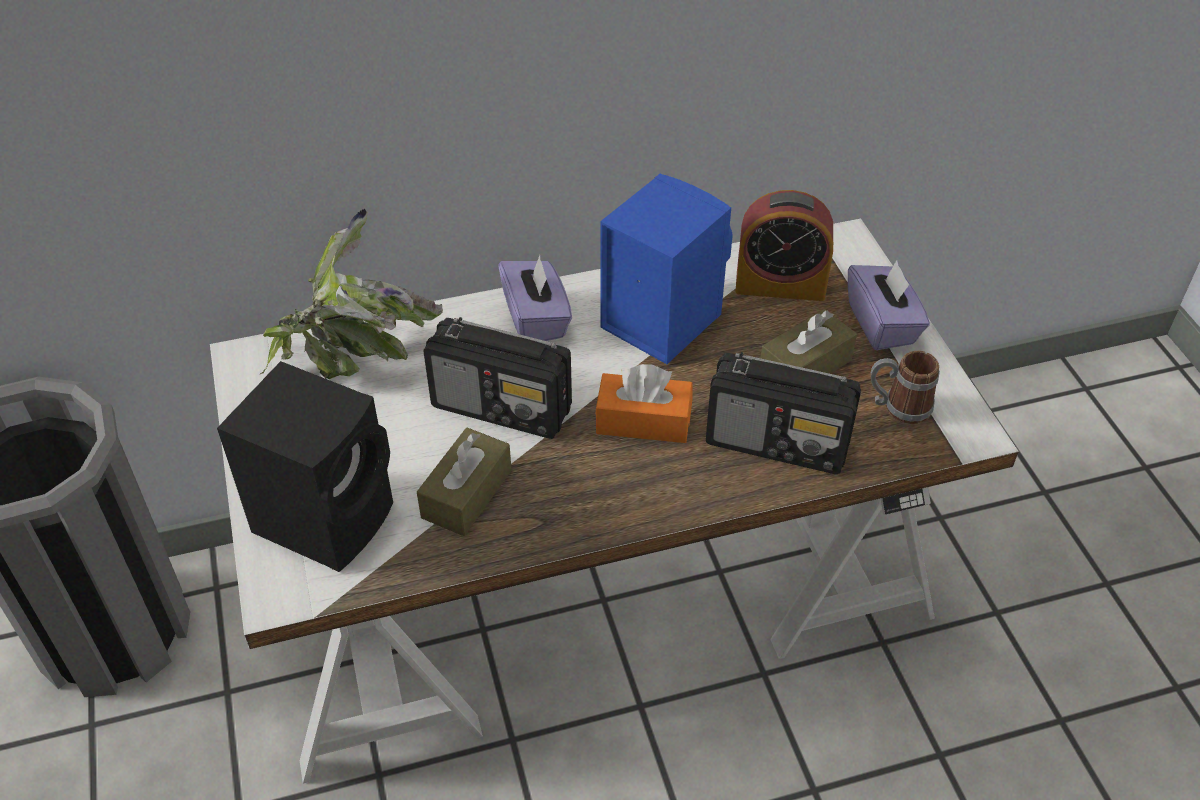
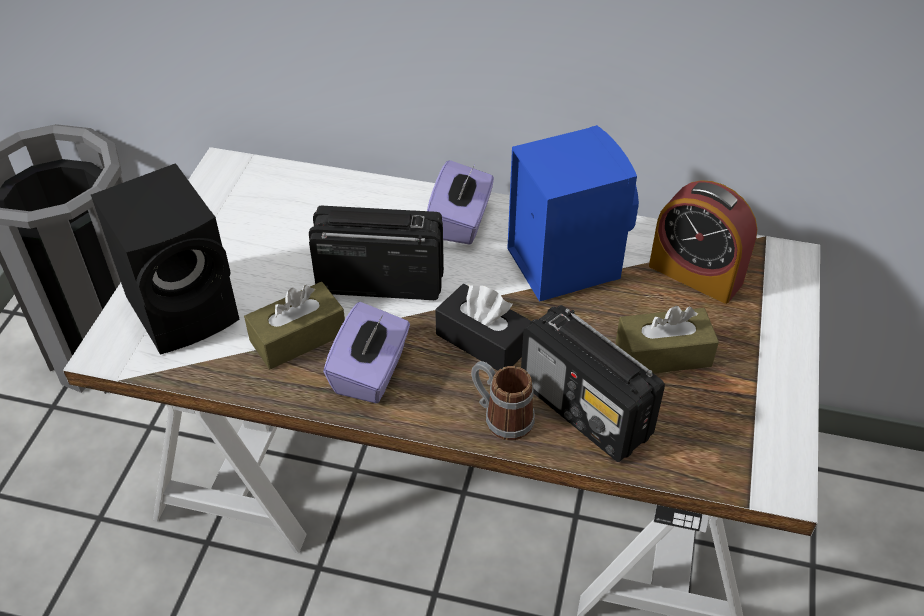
camera: 30 degrees right, 0 degrees up
potted plant [260,209,443,379] -> none
radio [423,317,572,439] -> radio turned 135 degrees clockwise [309,206,444,300]
orange tissue box [595,364,692,443] -> black tissue box [435,284,531,371]
purple tissue box [848,260,930,350] -> purple tissue box moved to [323,302,410,404]
mug [871,351,940,424] -> mug moved to [471,361,535,440]

